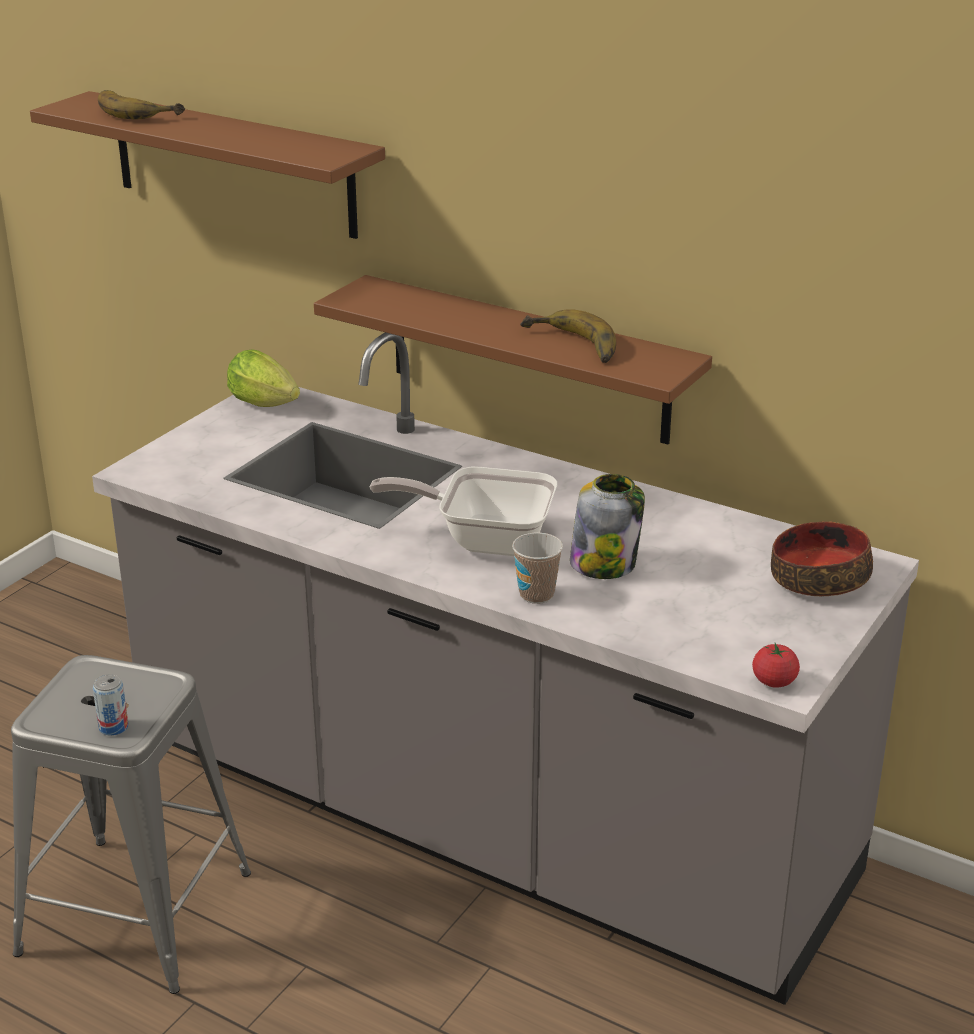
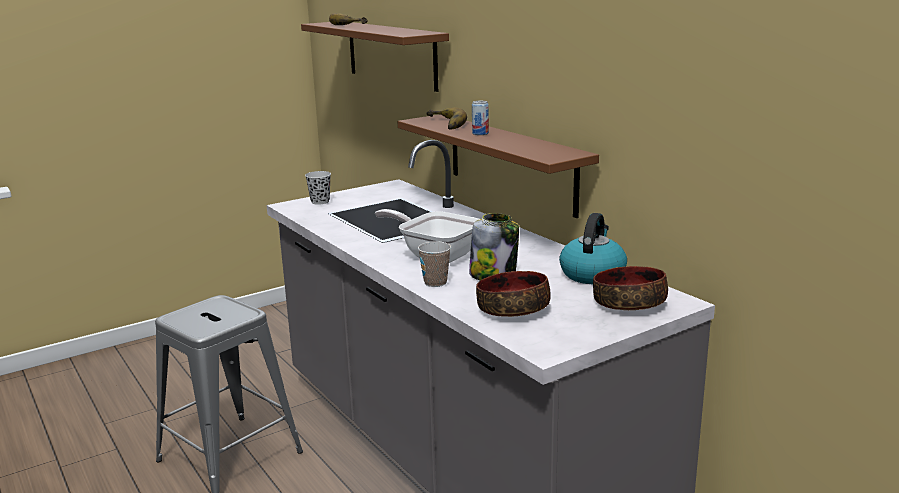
camera: 25 degrees right, 10 degrees down
can [93,674,129,736] -> can moved to [472,101,489,135]
lettuce [227,349,300,407] -> none
banana [520,309,616,363] -> banana moved to [426,107,467,130]
tomato [752,643,800,688] -> none
none -> black cup [305,171,331,205]
none -> bowl [476,271,551,317]
none -> kettle [559,213,627,284]

